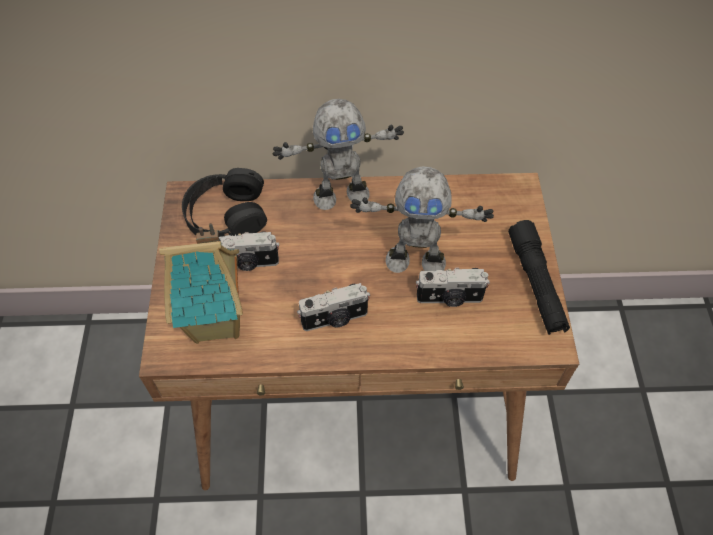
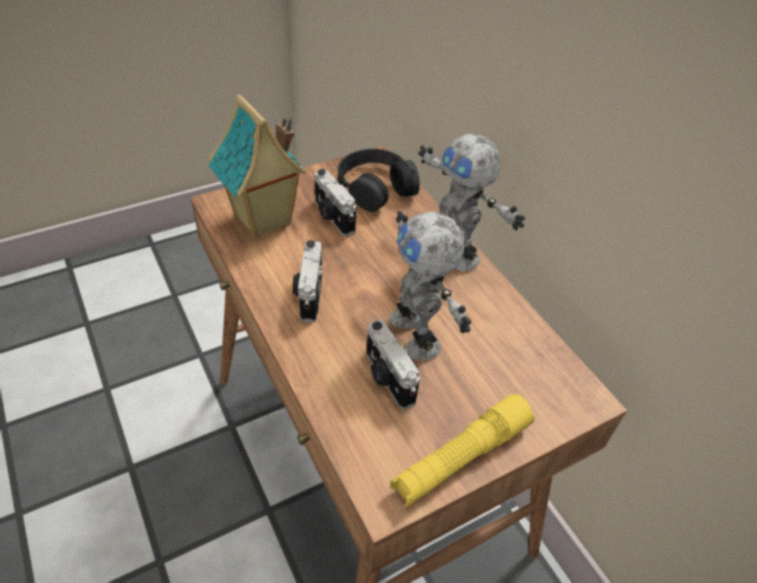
camera: 60 degrees right, 10 degrees down
camera [297,283,370,331] -> camera turned 45 degrees clockwise [293,240,323,322]
black flashlight [508,220,570,335] -> yellow flashlight [390,394,535,507]

